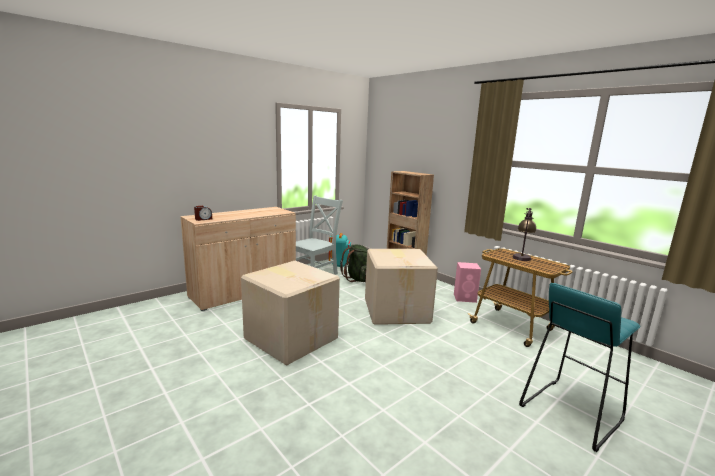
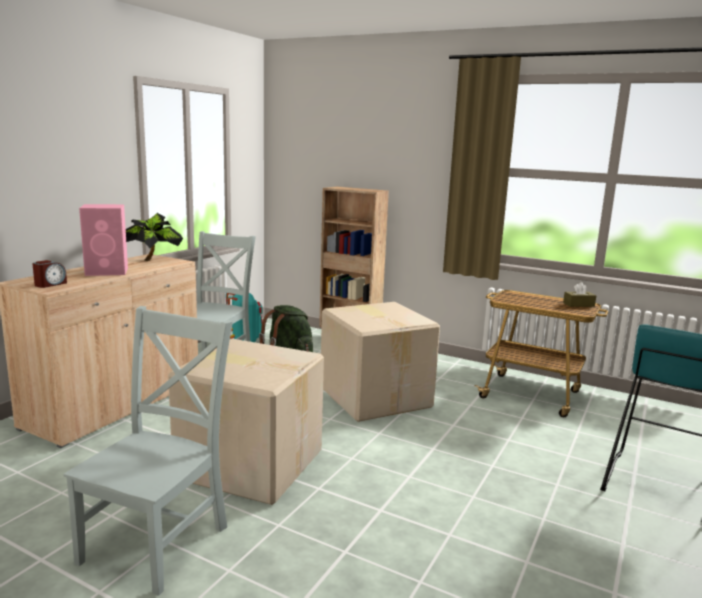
camera: 20 degrees left, 0 degrees up
pink speaker [454,262,481,303] -> pink speaker moved to [79,204,128,276]
table lamp [513,208,536,261] -> none
none -> grey chair [63,306,233,596]
none -> potted plant [126,213,183,261]
none -> brown tissue box [563,282,597,307]

